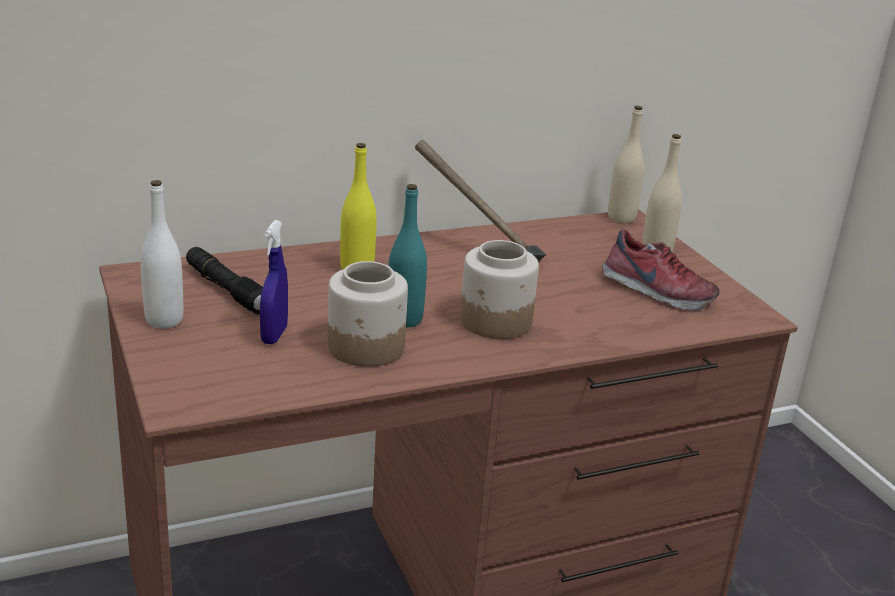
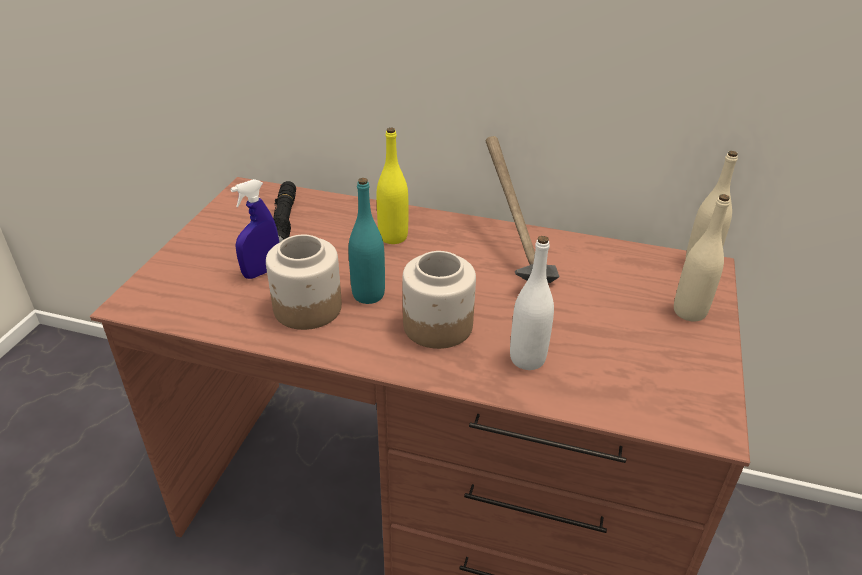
camera: 40 degrees right, 10 degrees up
white bottle [140,180,183,328] -> white bottle moved to [510,236,554,370]
shoe [602,230,720,310] -> none

